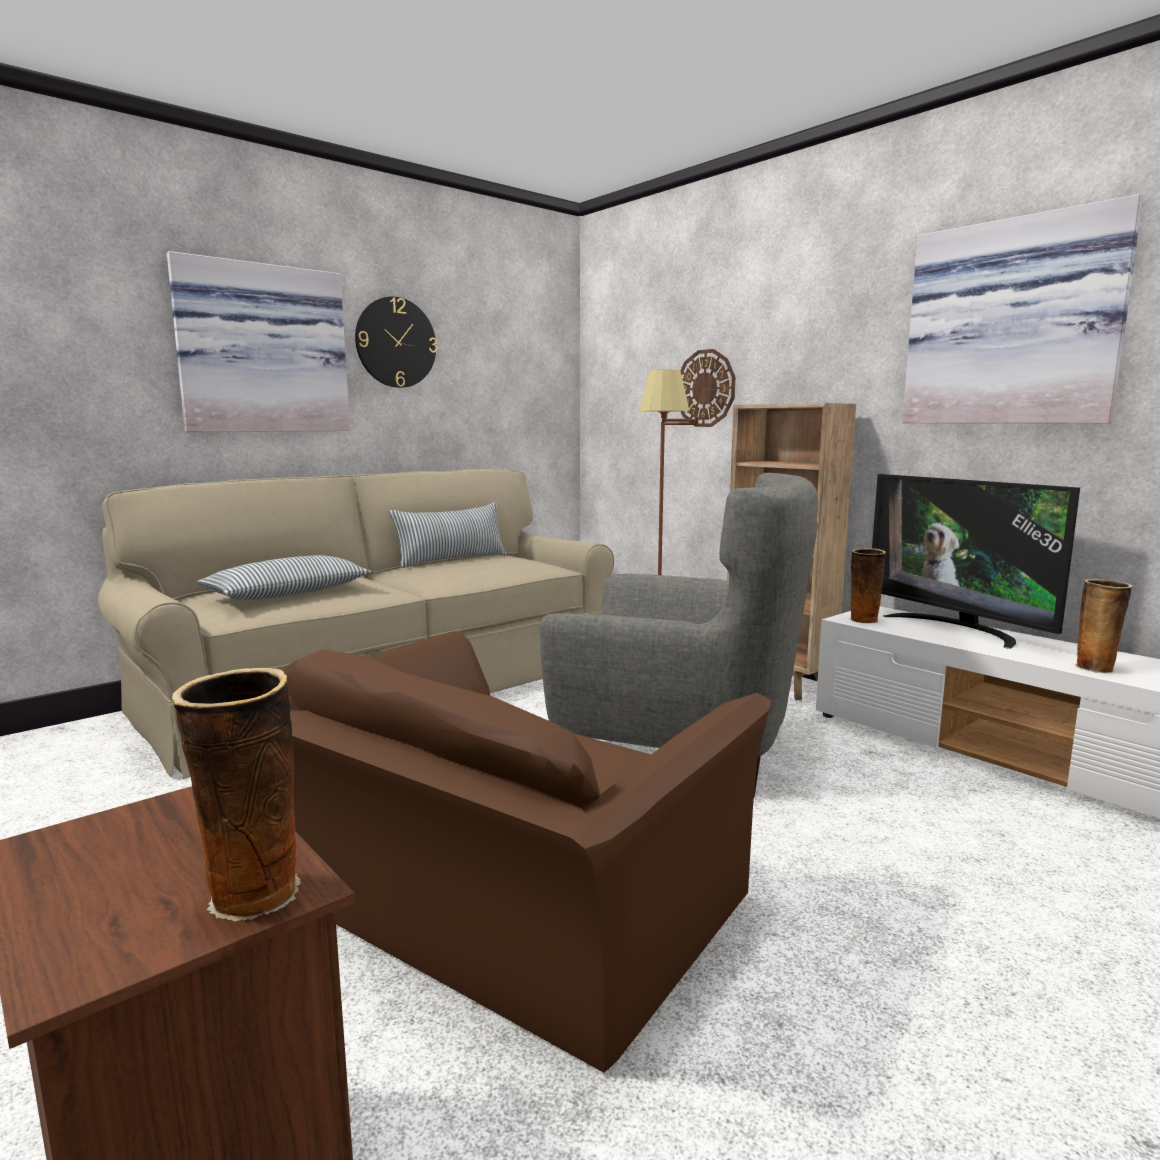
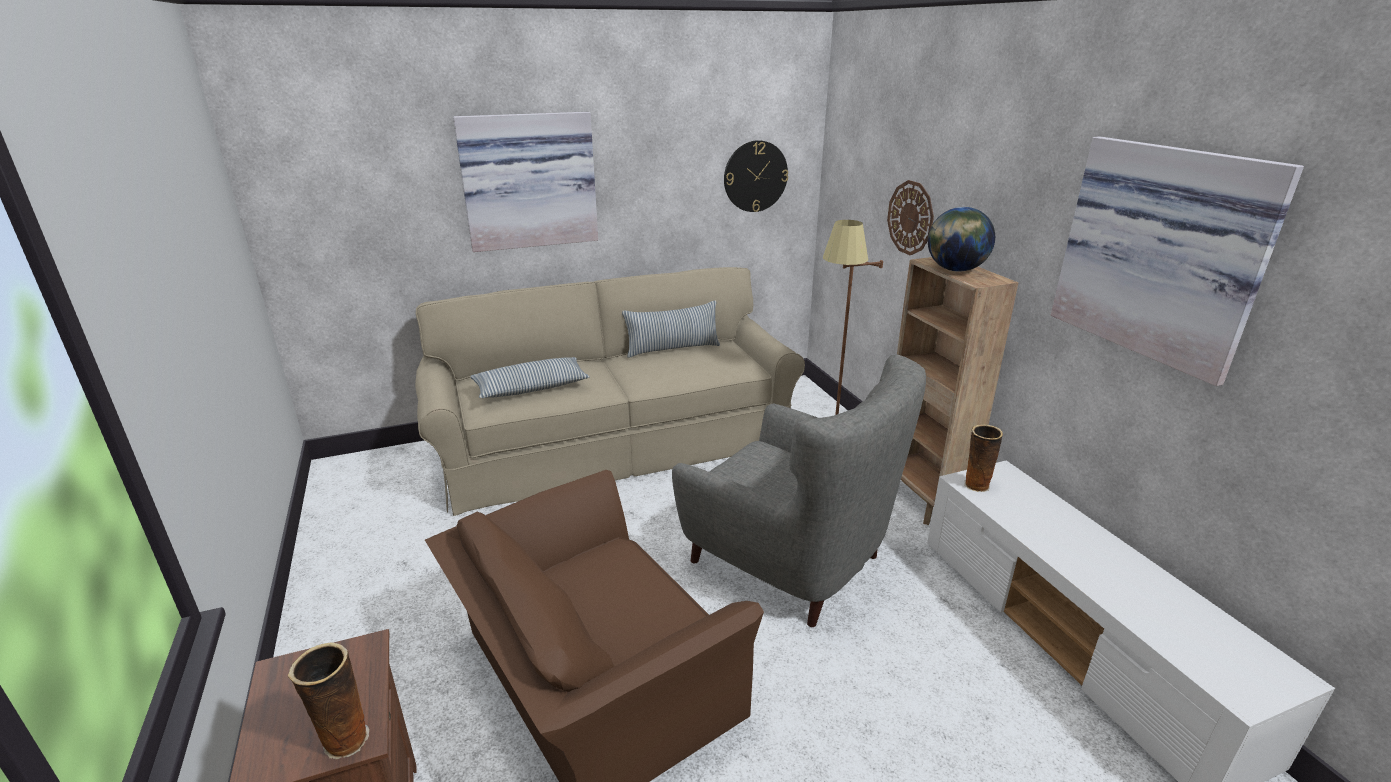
camera: 20 degrees right, 15 degrees up
wall clock [355,296,437,388] -> wall clock moved to [724,140,788,212]
television [872,474,1080,649] -> none
vase [1075,579,1133,674] -> none
none -> globe [928,207,995,272]

